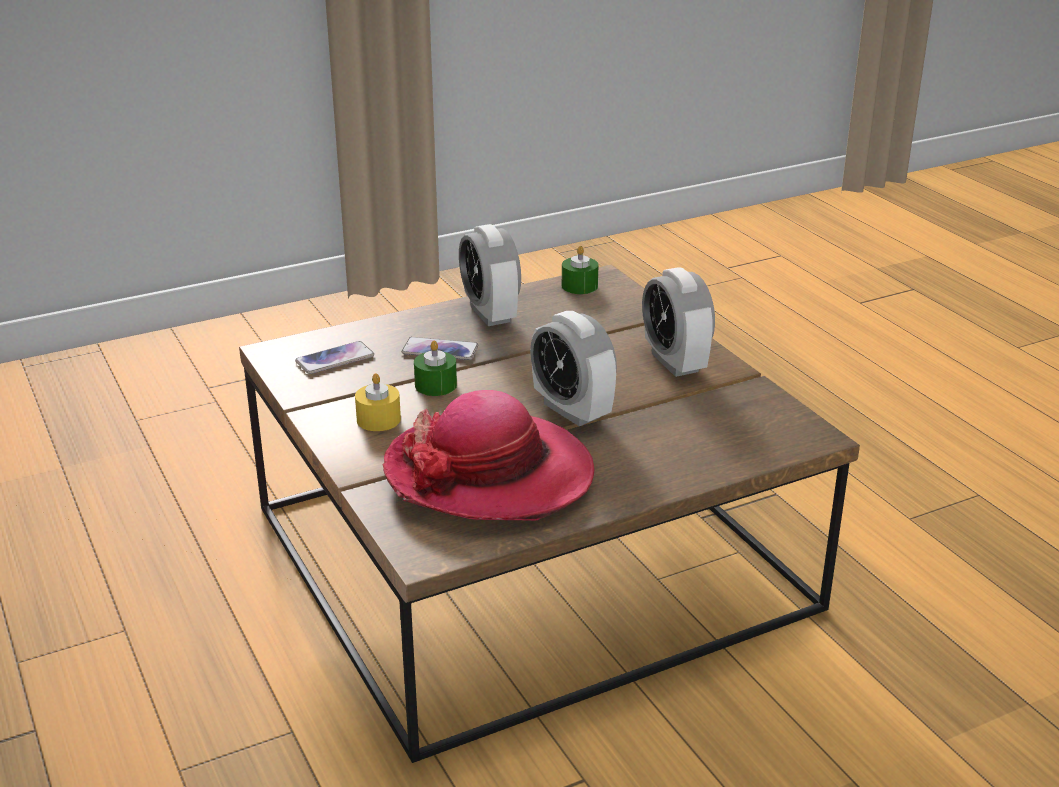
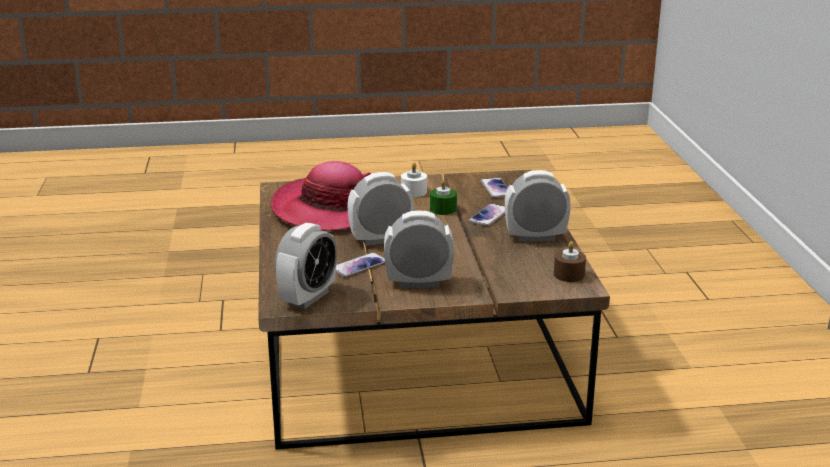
camera: 110 degrees right, 5 degrees down
yellow candle [355,373,401,431] -> white candle [401,163,427,197]
green candle [562,246,599,294] -> brown candle [554,241,586,282]
none -> alarm clock [275,223,337,309]
none -> phone [336,252,385,277]

